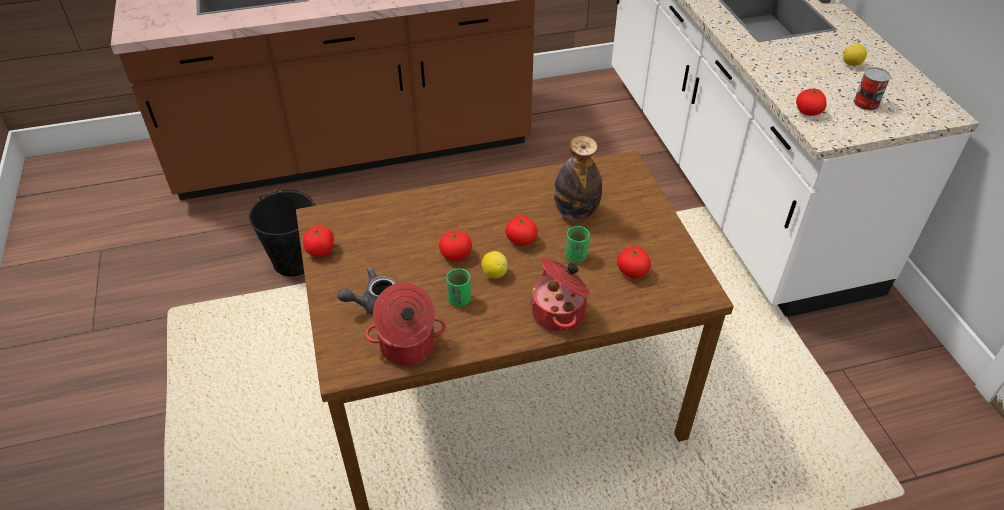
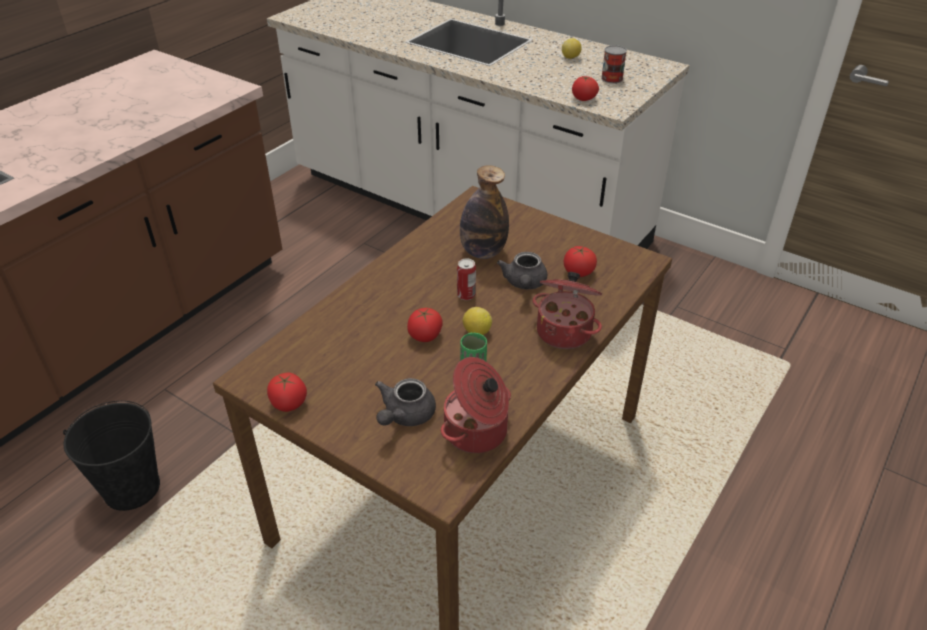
camera: 40 degrees left, 5 degrees down
tomato [505,216,538,246] -> can [457,258,476,300]
green cup [565,226,590,263] -> grey teapot [497,252,547,289]

